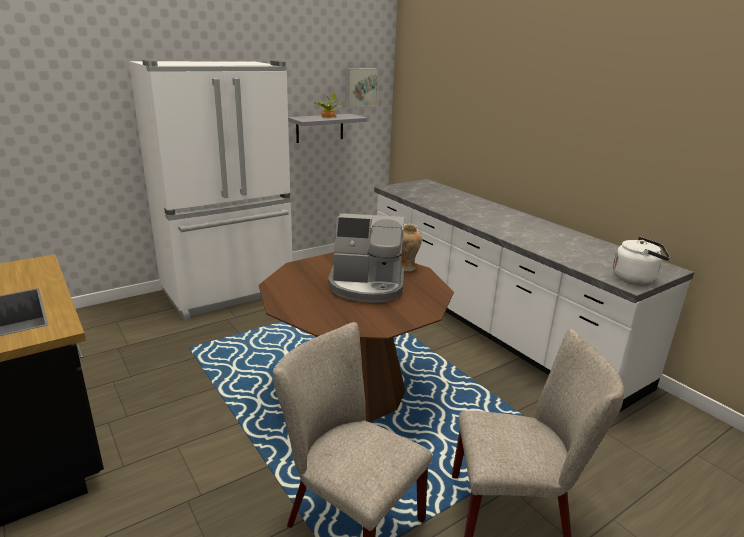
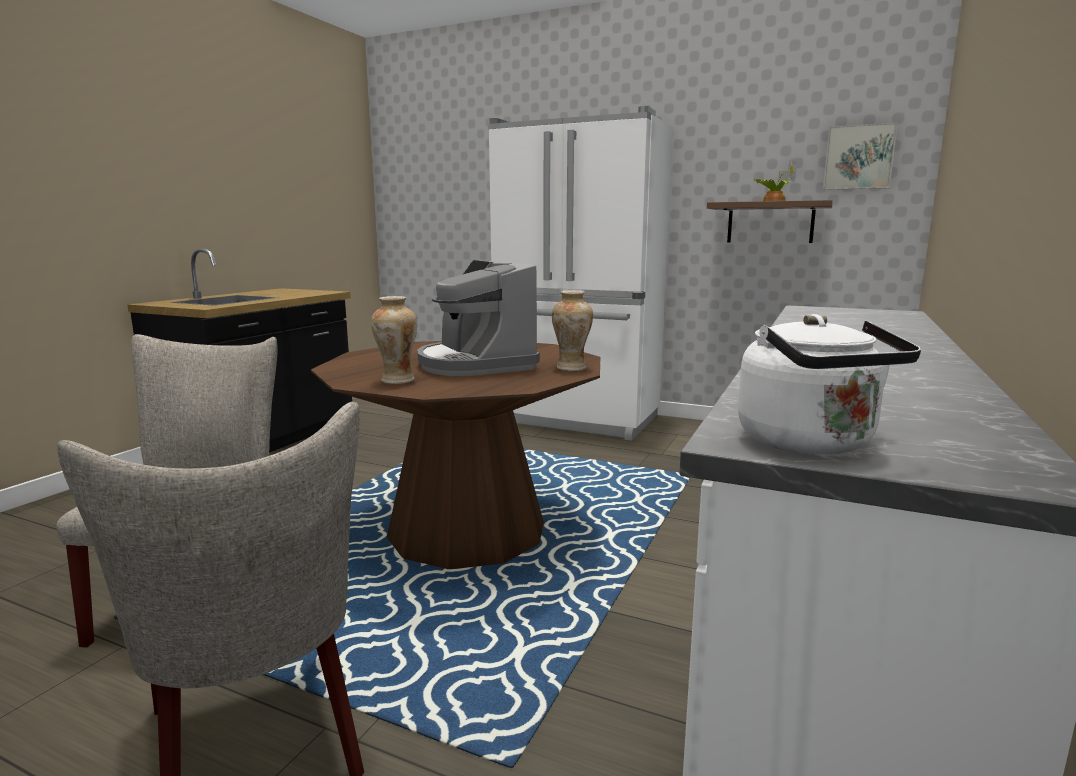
camera: 60 degrees right, 10 degrees down
grey shelf [288,114,367,143] -> brown shelf [707,200,833,243]
none -> vase [371,296,417,384]

